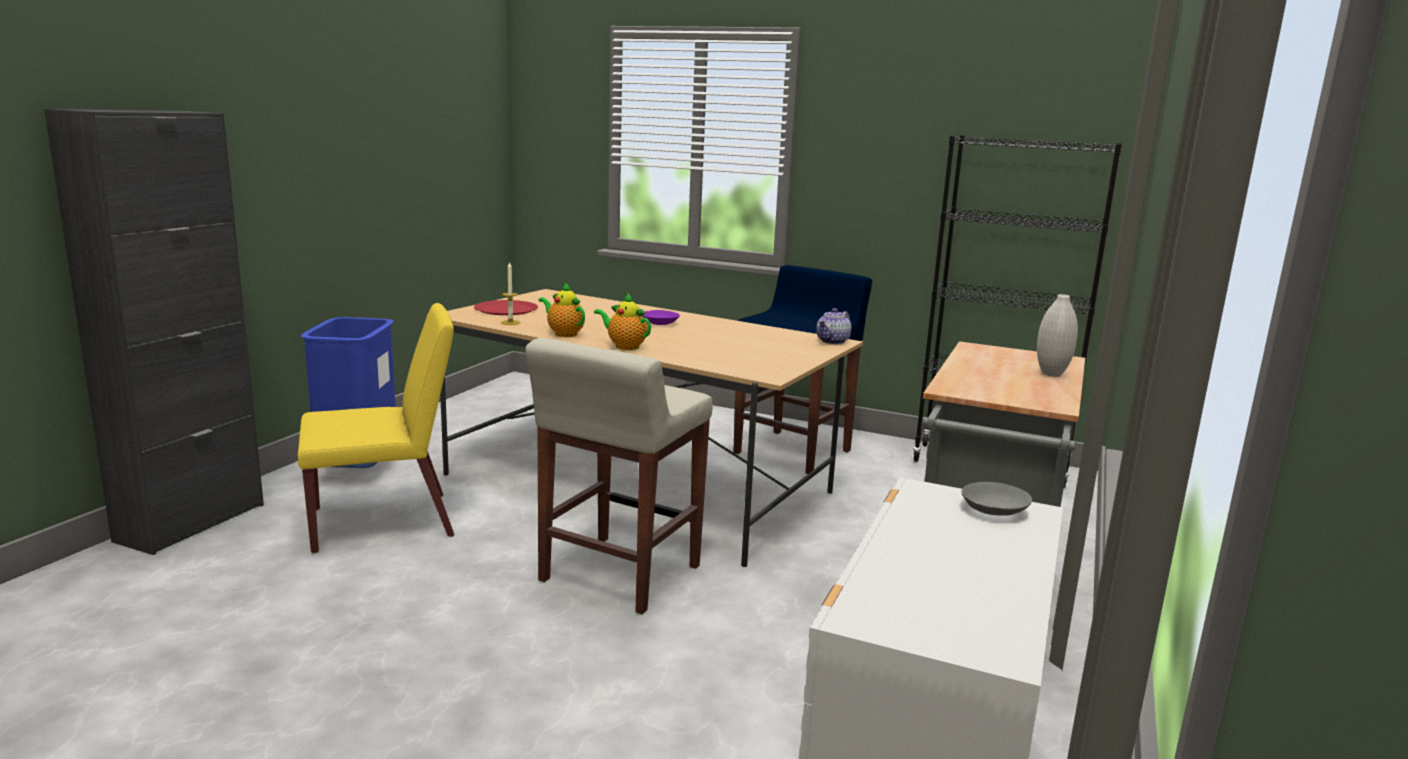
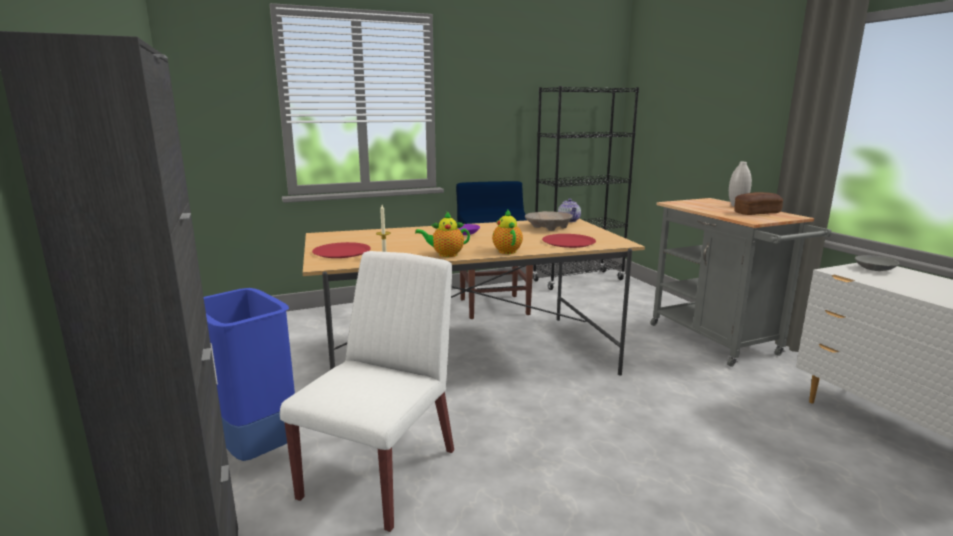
camera: 45 degrees left, 0 degrees up
yellow chair [298,303,454,554] -> white chair [280,251,454,532]
beige stool [525,338,713,614] -> none
teapot [594,293,651,350] -> teapot turned 90 degrees clockwise [492,210,523,254]
none -> beige bowl [525,211,573,231]
none -> red plate [542,234,596,248]
none -> bread [734,192,783,215]

